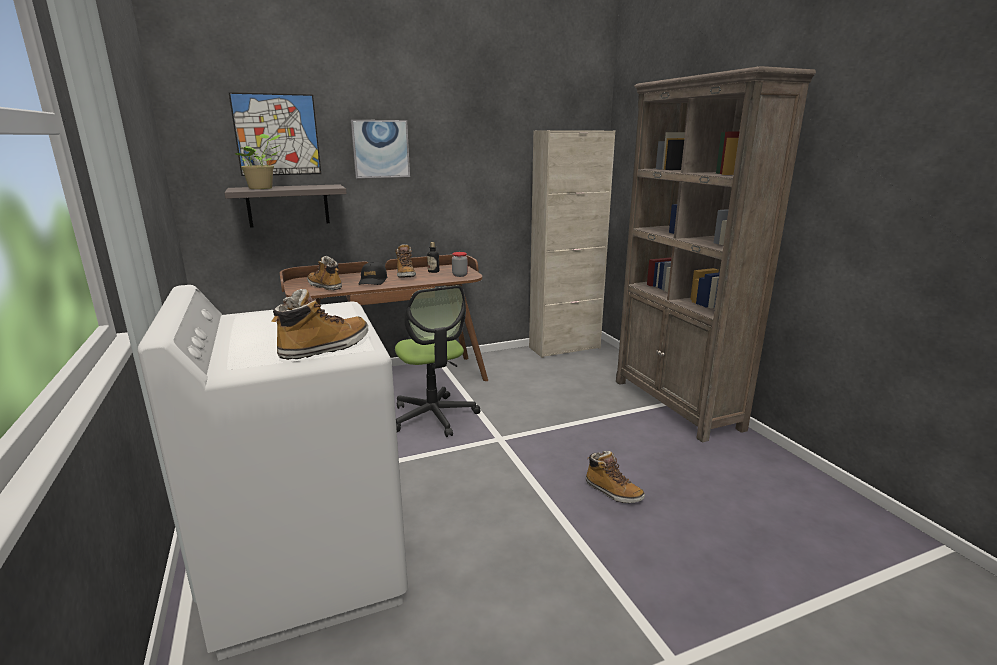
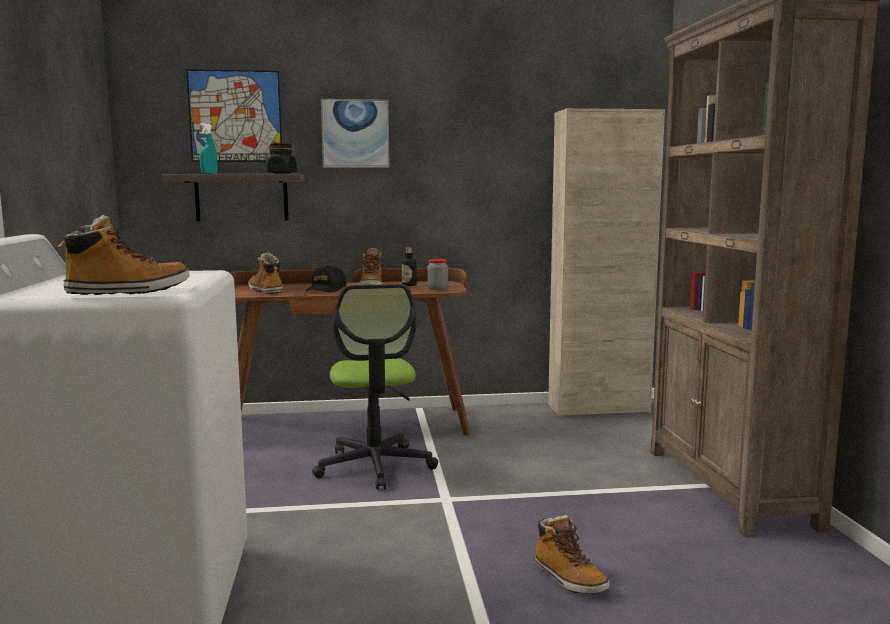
camera: 15 degrees right, 10 degrees down
potted plant [235,134,280,189] -> turquoise spray bottle [200,123,217,174]
none -> black jar [266,143,297,174]

